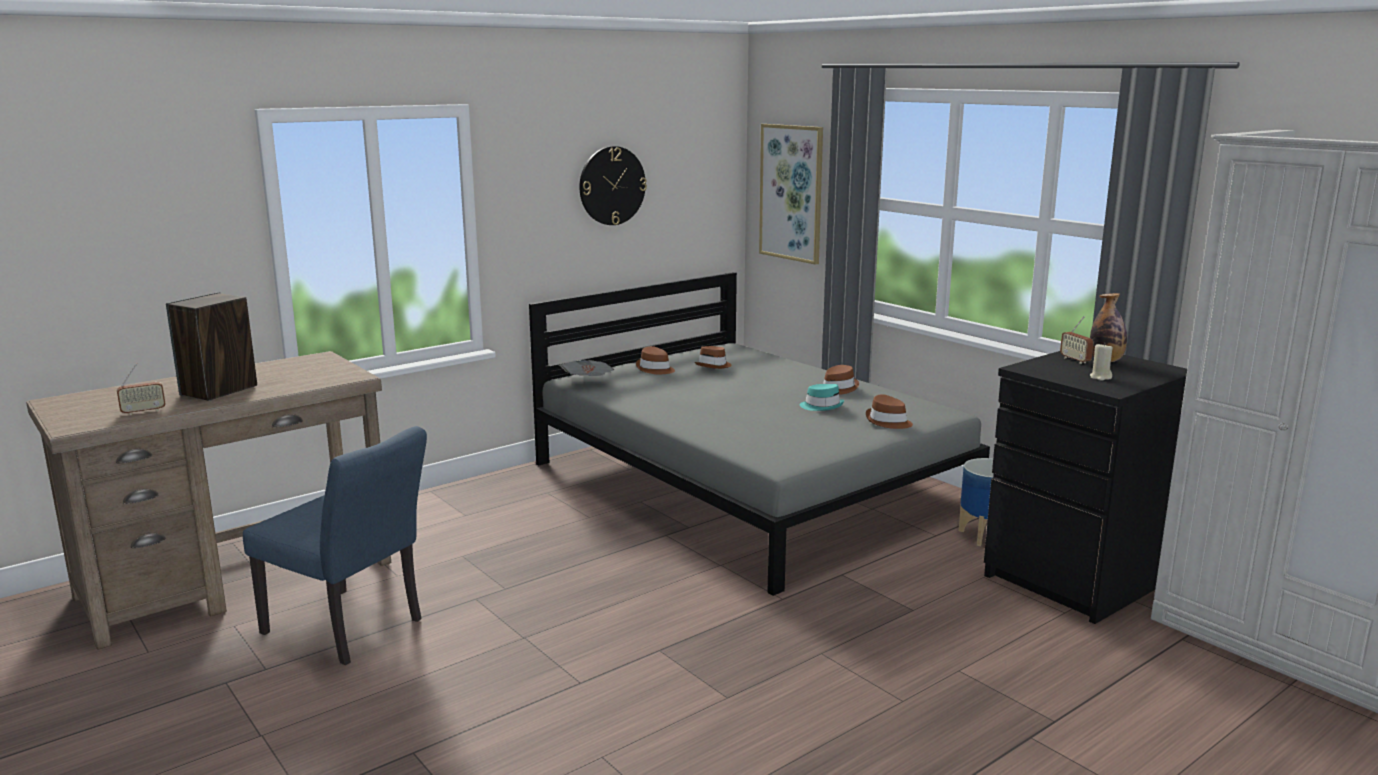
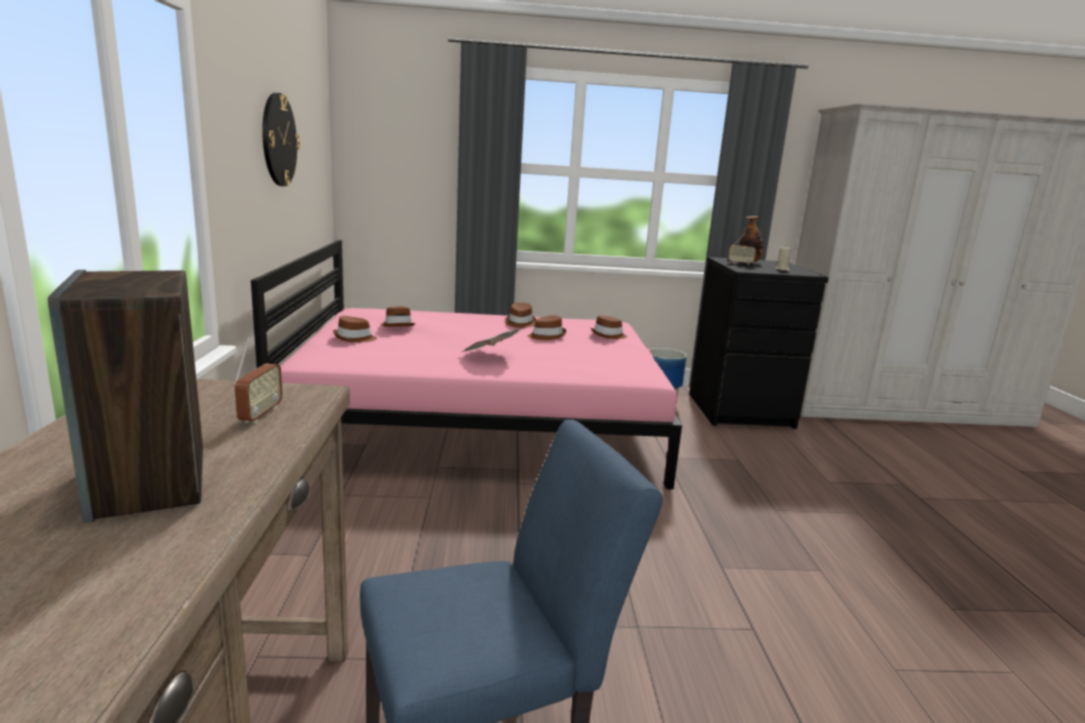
camera: 55 degrees left, 0 degrees up
radio [117,363,166,415] -> radio moved to [234,337,283,424]
grey bed [529,272,990,596] -> pink bed [251,240,682,490]
newspaper [559,360,614,376] -> newspaper moved to [461,329,521,352]
picture [759,124,823,265] -> none
turquoise hat [800,384,844,411] -> brown hat [528,315,566,340]

